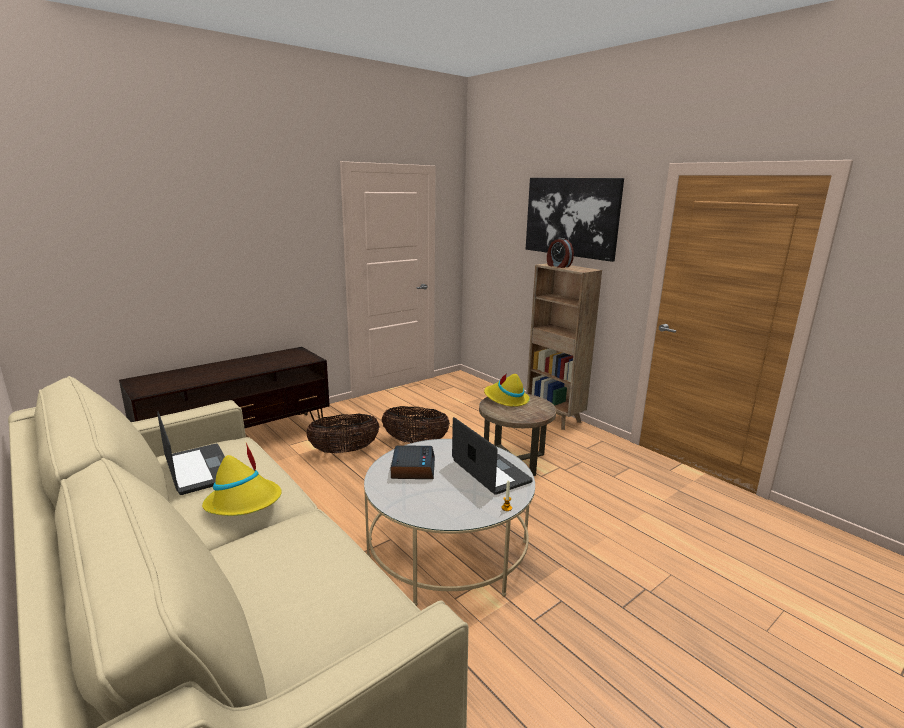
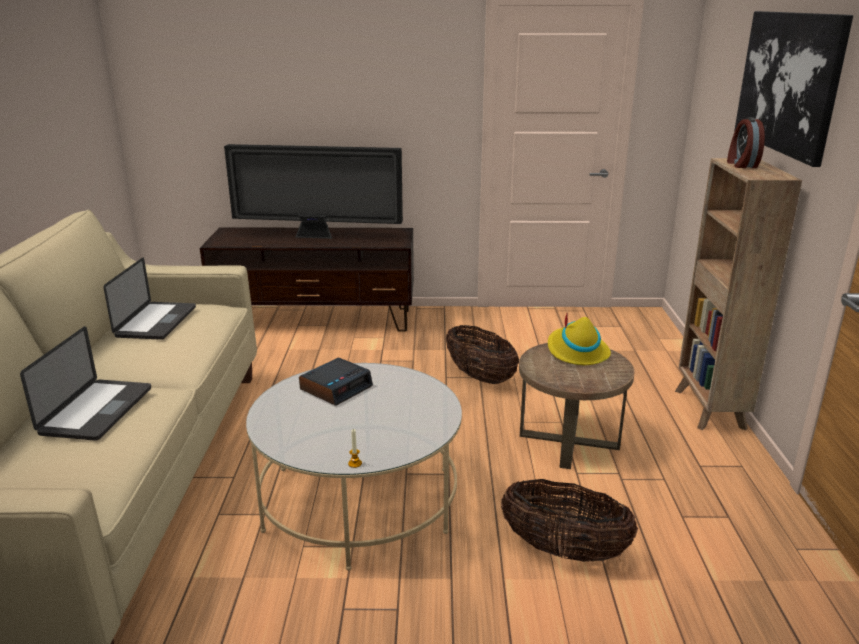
camera: 40 degrees right, 5 degrees up
yellow hat [202,443,282,516] -> none
basket [306,413,380,453] -> basket moved to [501,479,638,562]
laptop [452,417,533,495] -> laptop moved to [20,326,151,441]
none -> television [224,144,403,239]

